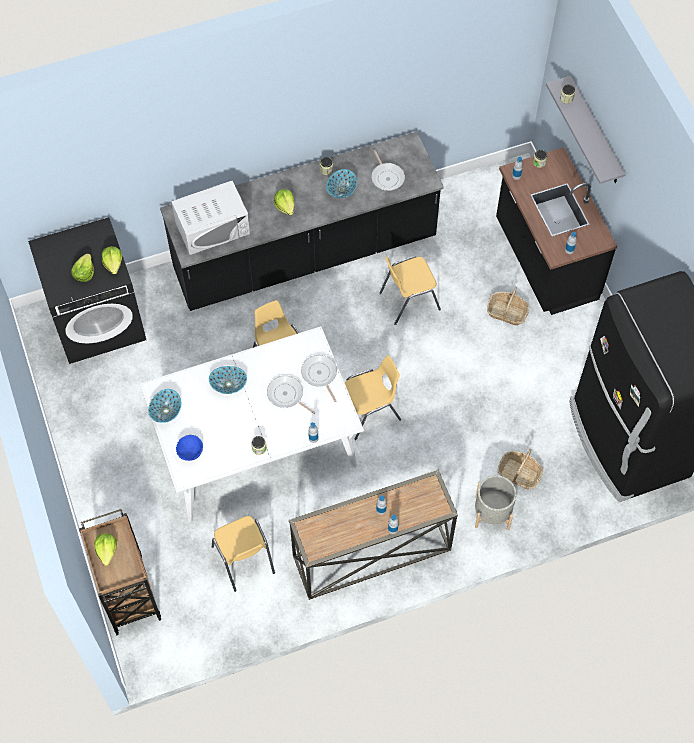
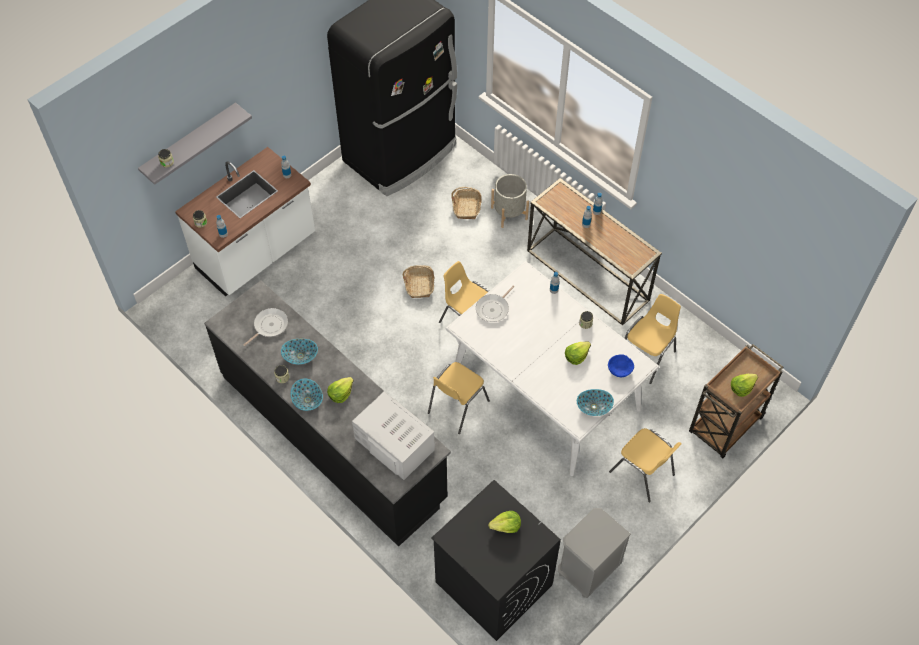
camera: 115 degrees left, 5 degrees down
lettuce [102,246,122,274] -> lettuce moved to [565,342,591,365]
bowl [209,366,247,394] -> bowl moved to [291,378,323,411]
frying pan [267,376,316,414] -> none
yellow chair [379,256,441,325] -> yellow chair moved to [609,428,682,502]
basket [487,287,529,326] -> basket moved to [403,265,434,298]
black counter [496,147,617,315] -> white counter [175,147,315,296]
none -> grey nightstand [558,508,631,598]

